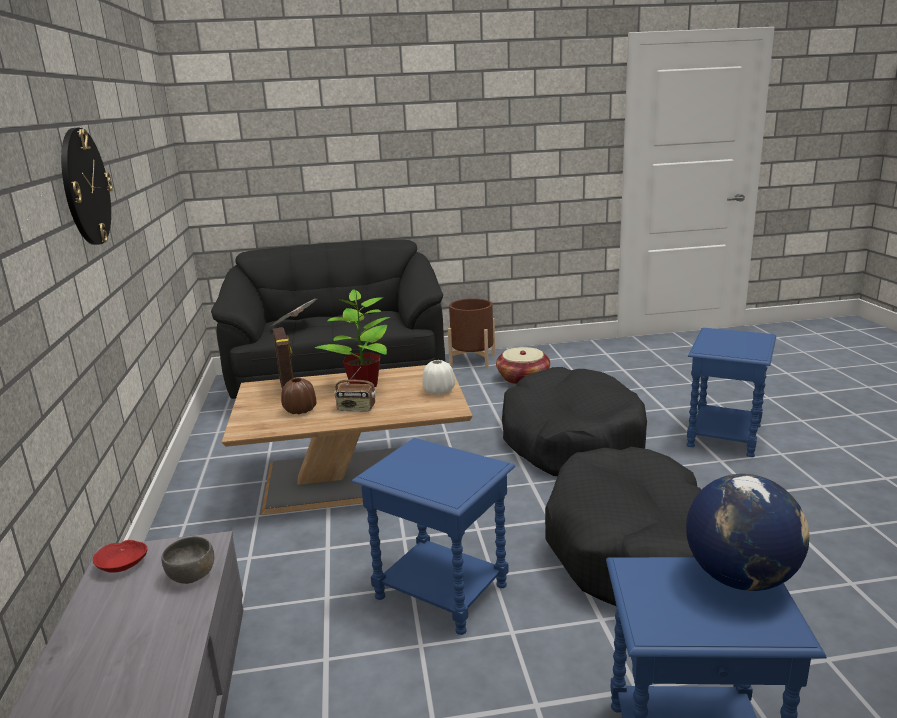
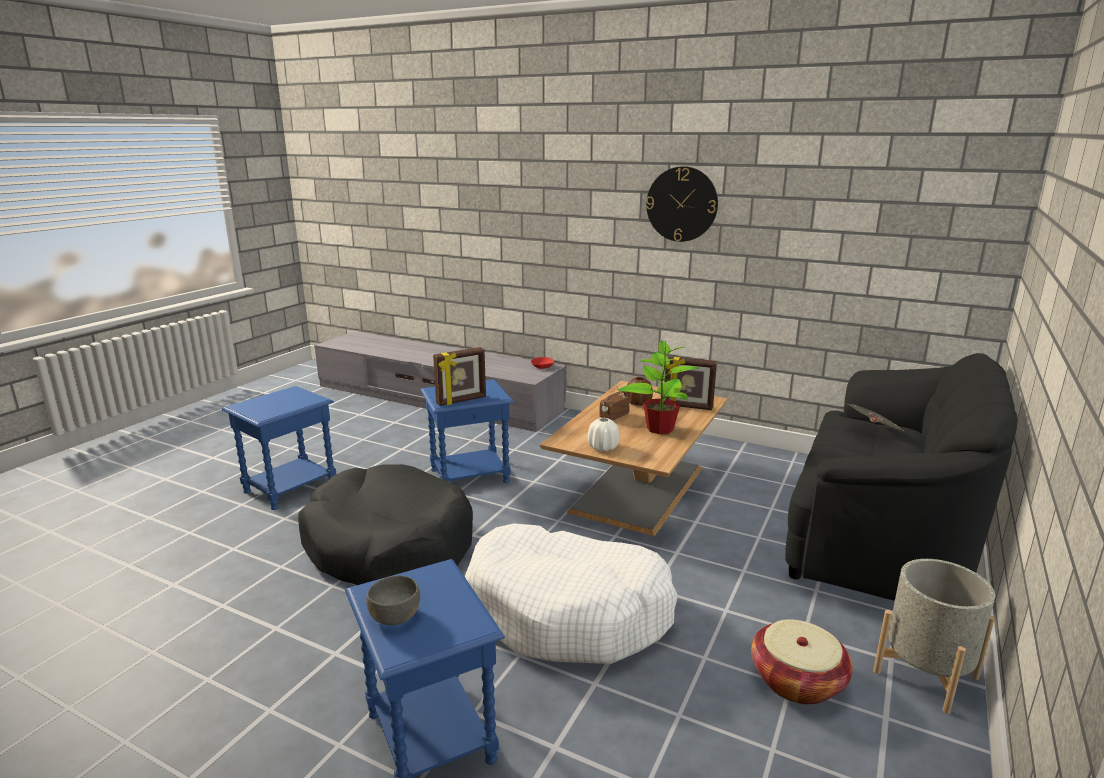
camera: 125 degrees right, 0 degrees up
grey bowl [161,537,214,584] -> grey bowl moved to [366,575,420,625]
brown planter [448,298,495,368] -> grey planter [873,559,995,714]
black dog bed [502,367,647,476] -> white dog bed [465,523,678,664]
globe [686,474,809,591] -> none
none -> picture frame [433,347,486,406]

